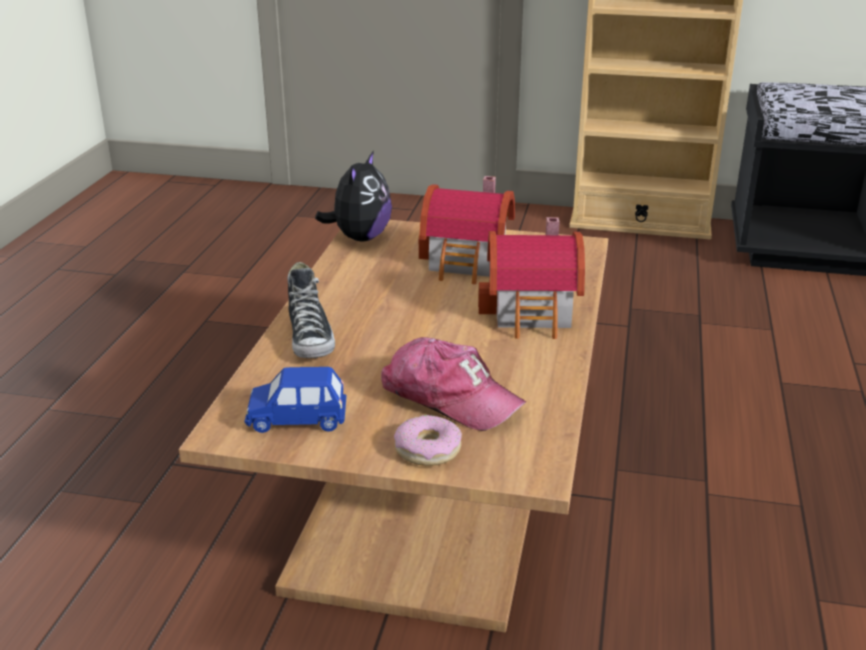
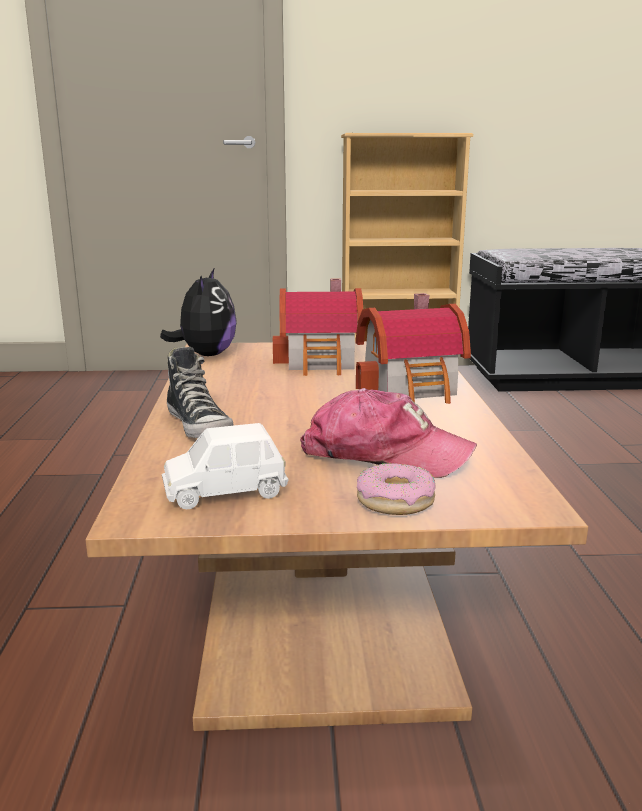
camera: 15 degrees left, 10 degrees down
blue toy car [245,367,347,433] -> white toy car [162,423,289,509]

